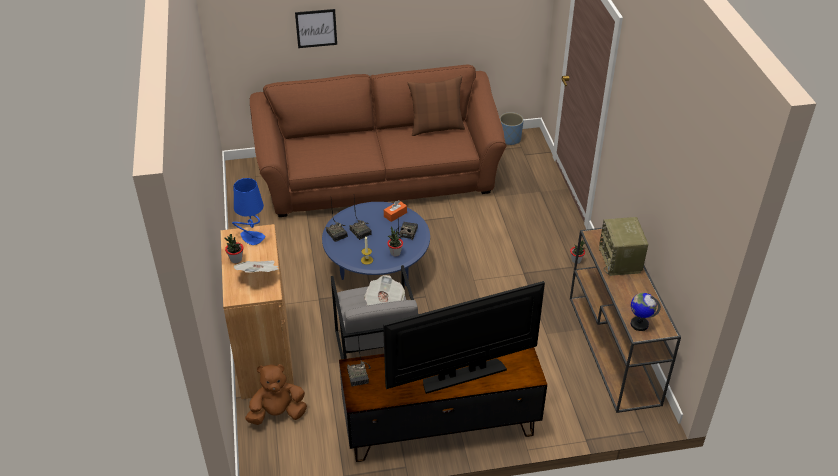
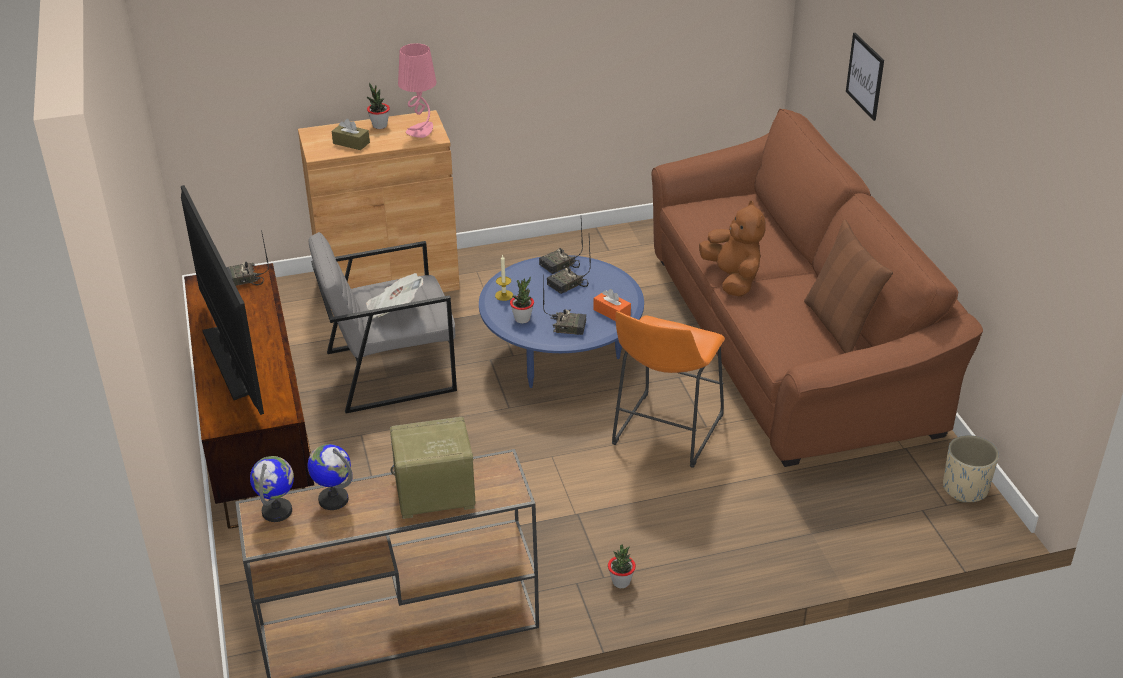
camera: 85 degrees right, 5 degrees down
blue table lamp [232,178,265,245] -> pink table lamp [398,43,437,138]
newspaper [234,260,279,273] -> brown tissue box [332,119,370,150]
brown plush toy [245,364,307,425] -> brown plush toy moved to [699,201,765,297]
blue planter [500,112,524,145] -> beige planter [943,435,999,502]
none -> globe [307,444,353,510]
none -> orange stool [612,311,725,468]

